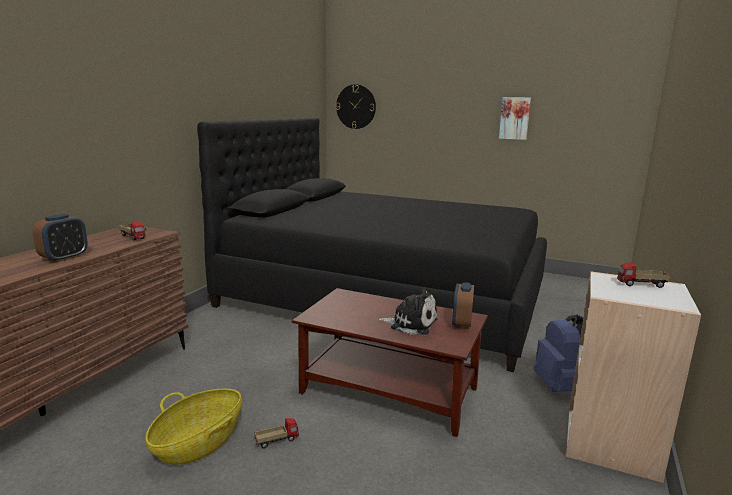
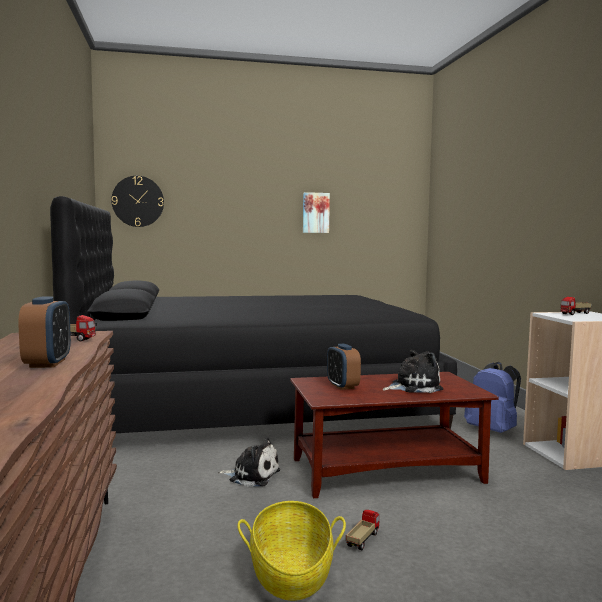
camera: 35 degrees left, 10 degrees down
alarm clock [452,282,474,329] -> alarm clock moved to [327,344,361,390]
none -> plush toy [218,437,280,487]

